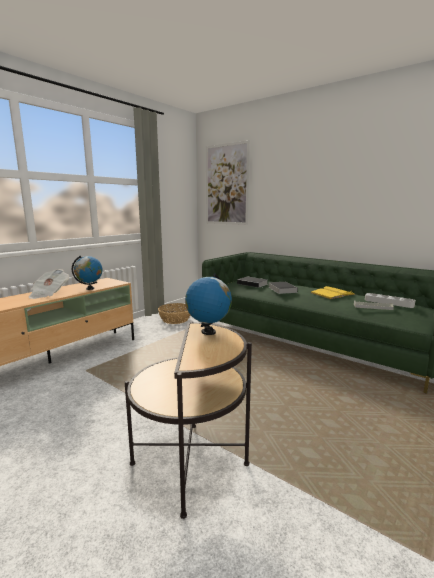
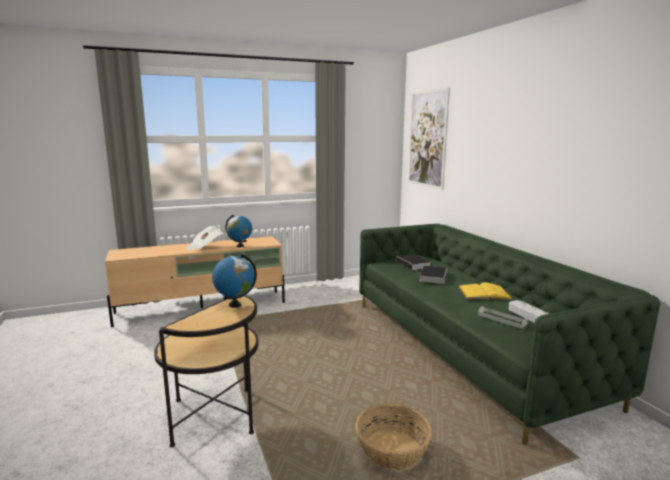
camera: 30 degrees right, 0 degrees up
basket [158,303,190,324] -> basket moved to [355,404,432,470]

